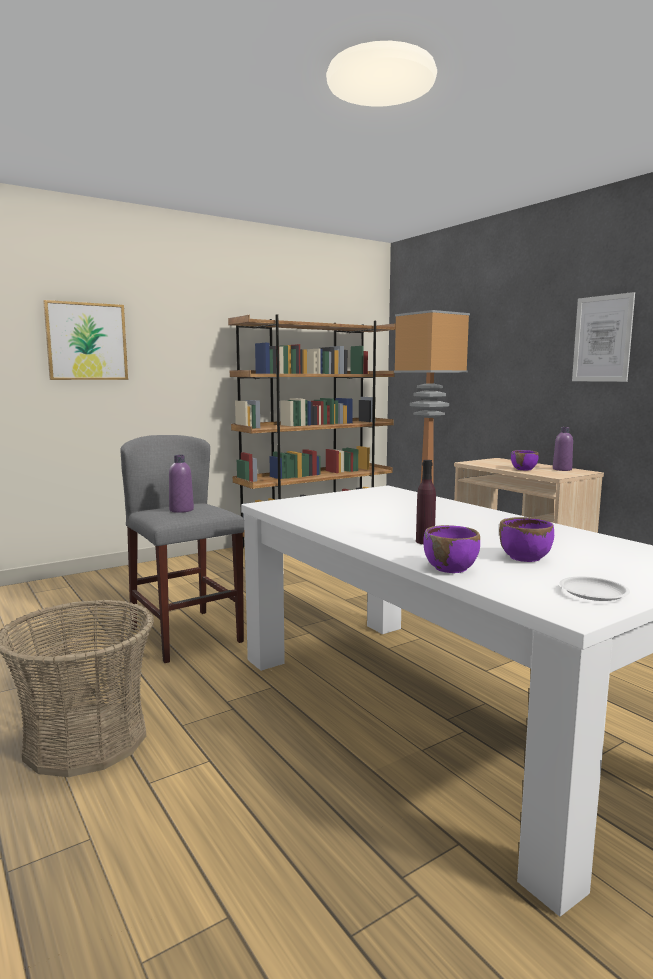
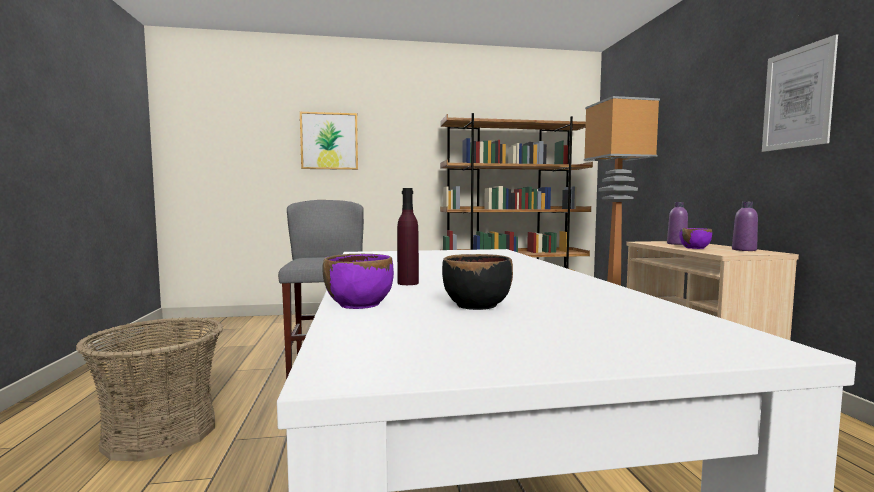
camera: 25 degrees right, 5 degrees down
purple bottle [169,455,194,513] -> purple bottle moved to [667,202,688,245]
purple bowl [499,517,554,562] -> black bowl [442,254,513,310]
white plate [560,577,630,601] -> none

